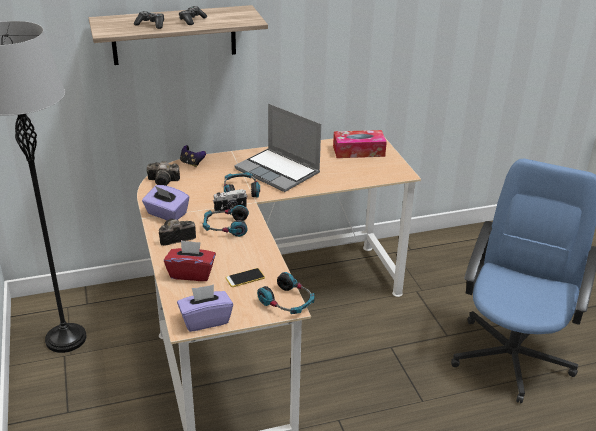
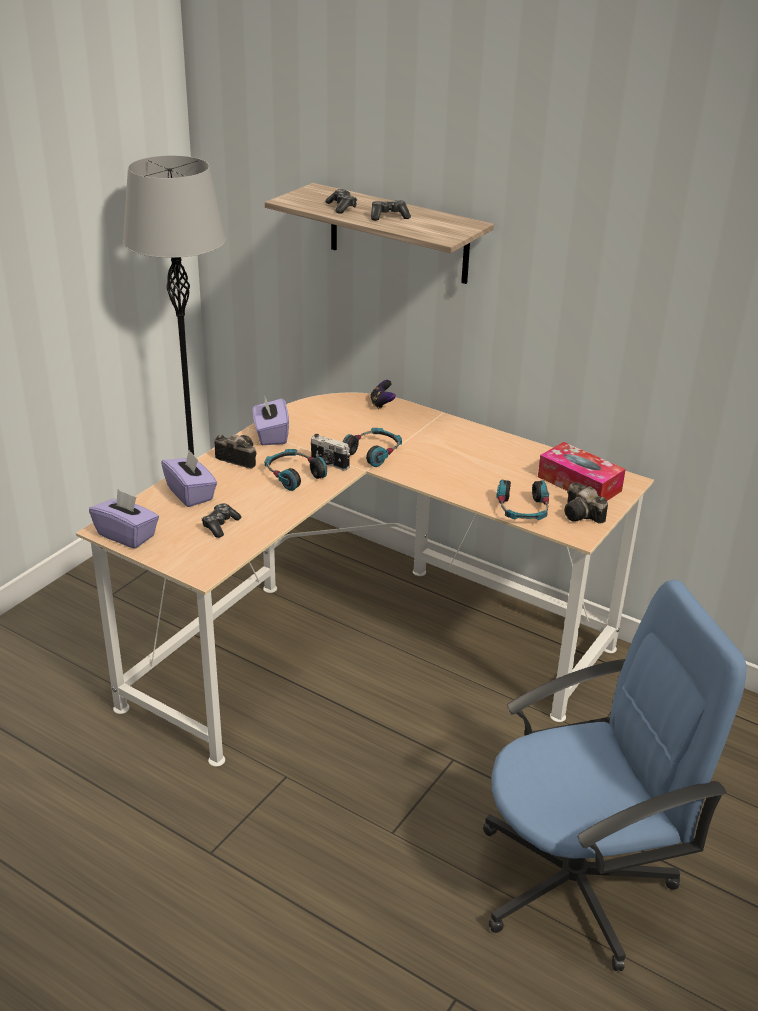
camera: 50 degrees right, 0 degrees up
camera [147,161,180,186] -> camera moved to [564,483,608,524]
red tissue box [164,240,216,281] -> purple tissue box [161,450,217,507]
phone [225,268,265,287] -> game controller [202,503,241,538]
laptop [234,104,321,192] -> none
headphones [257,272,315,314] -> headphones moved to [496,479,549,520]

